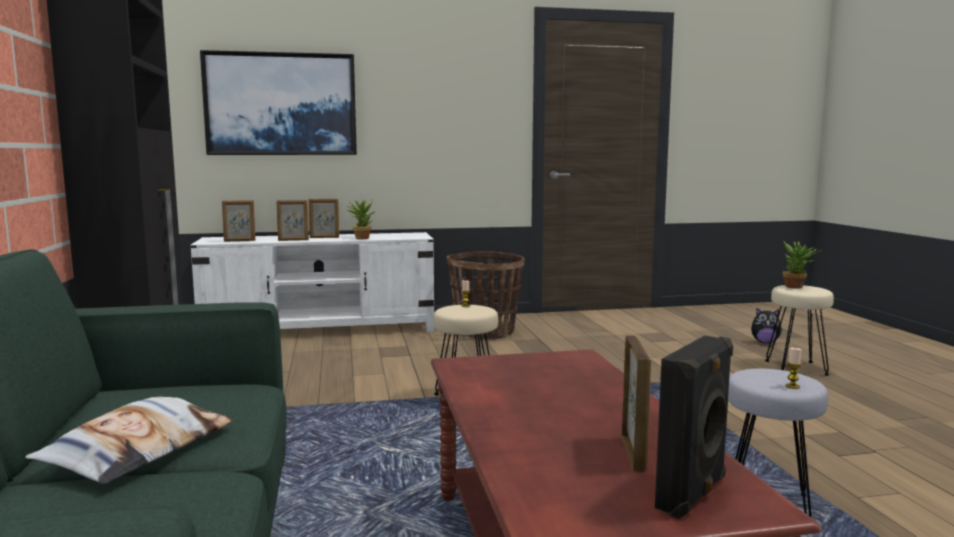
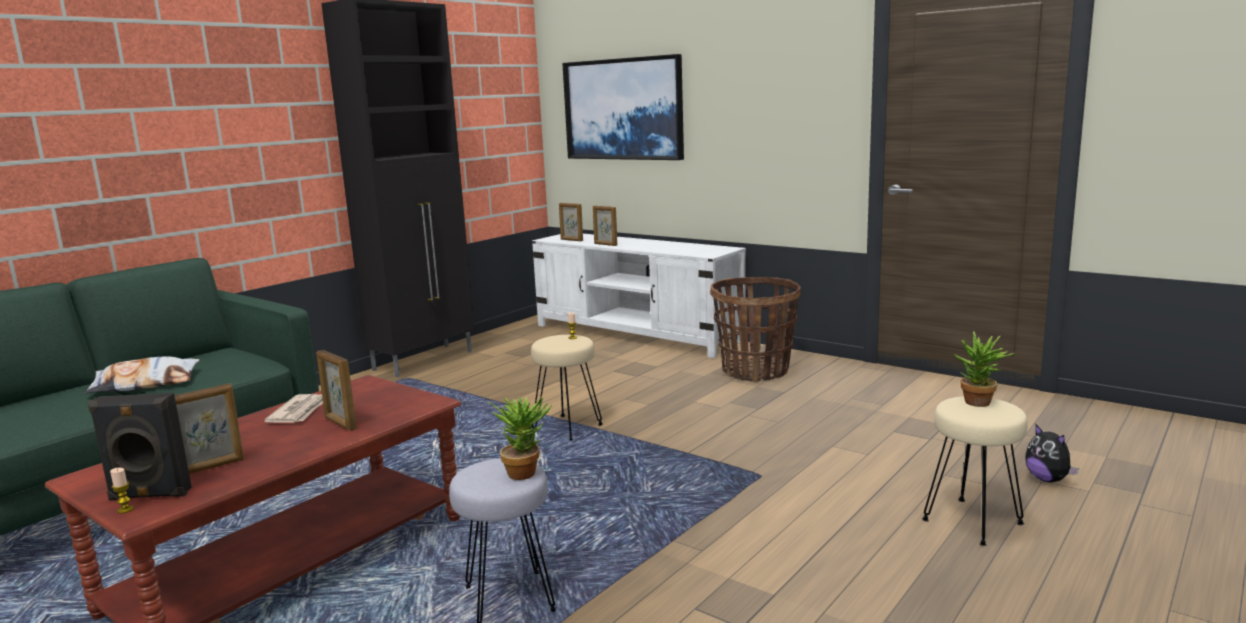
camera: 50 degrees right, 5 degrees up
picture frame [309,199,339,238] -> picture frame moved to [316,350,357,431]
potted plant [347,199,374,239] -> potted plant moved to [487,397,552,480]
candle [785,347,802,389] -> candle moved to [110,468,134,514]
none -> newspaper [264,394,323,423]

